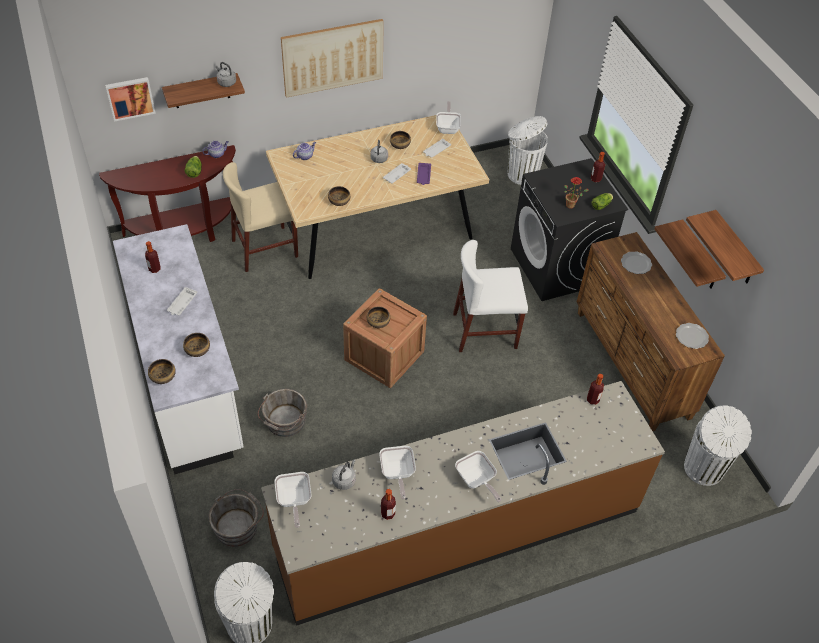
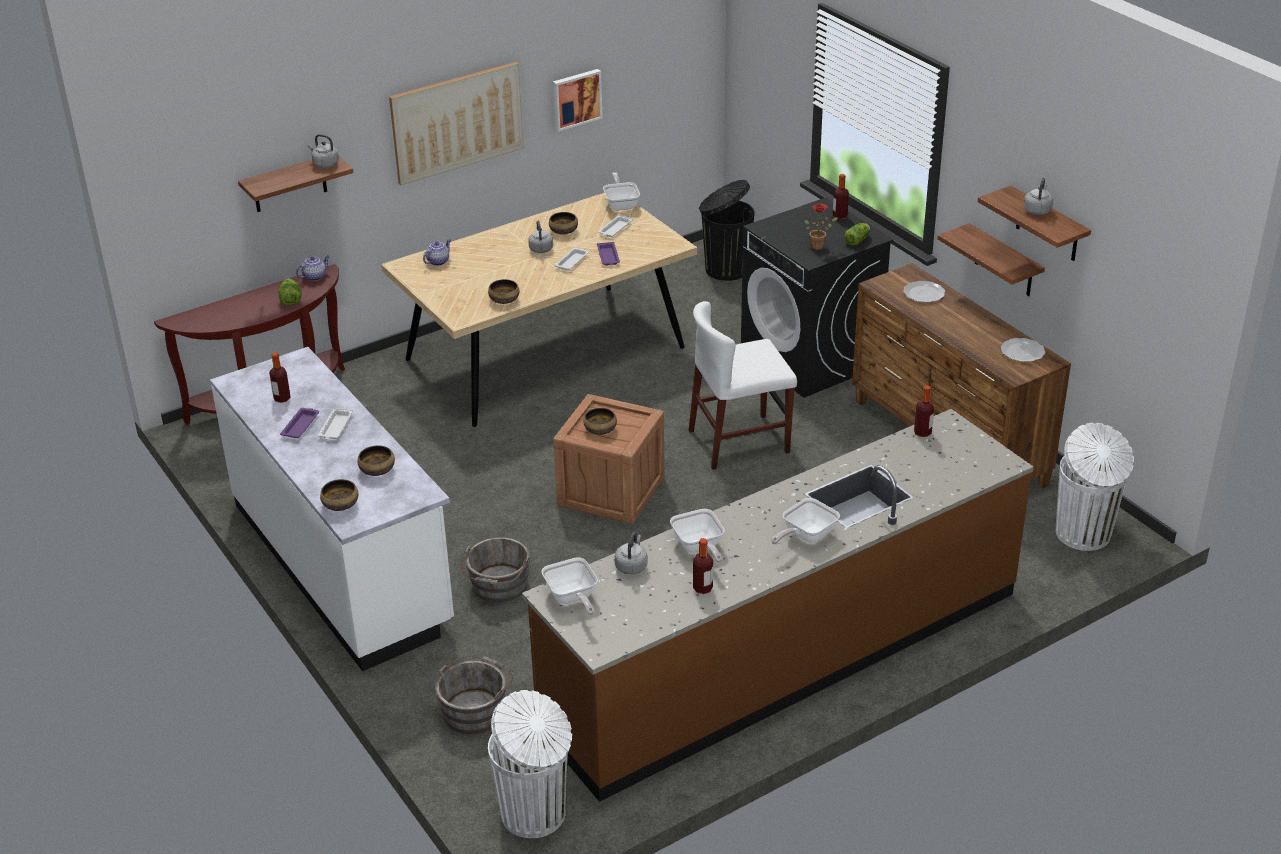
camera: 10 degrees left, 15 degrees down
picture [105,77,156,122] -> picture moved to [553,69,603,131]
beige chair [223,162,298,272] -> none
frying pan [455,451,501,502] -> frying pan turned 90 degrees clockwise [771,498,840,544]
white trash can [508,116,548,185] -> black trash can [699,180,755,281]
none -> purple tray [280,408,319,438]
none -> grey kettle [1024,178,1053,215]

